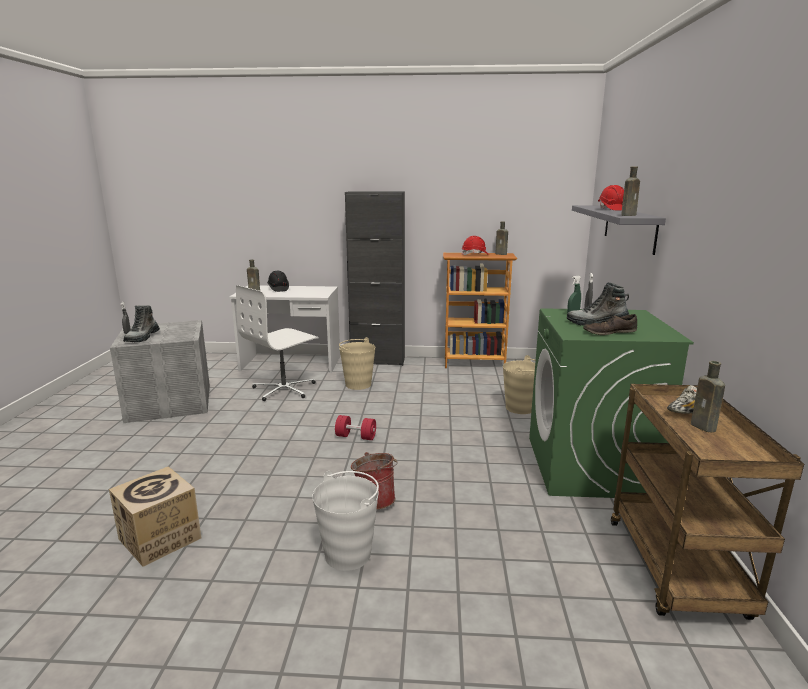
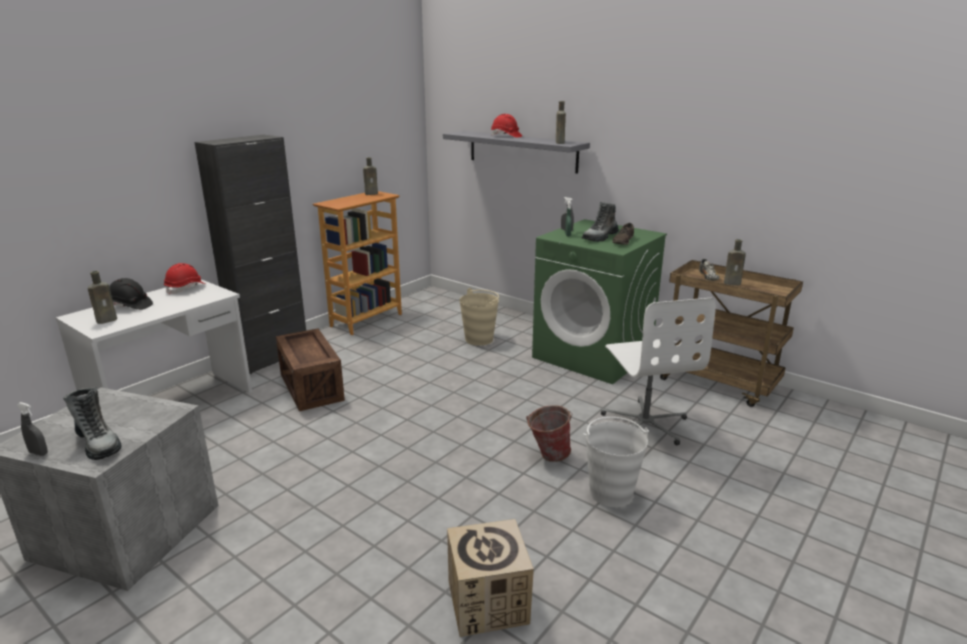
camera: 55 degrees left, 5 degrees up
white office chair [236,285,319,401] -> white office chair moved to [601,298,716,445]
red dumbbell [335,415,376,440] -> none
beige bucket [339,337,375,390] -> crate [276,329,345,411]
red hard hat [461,236,489,255] -> red hard hat moved to [164,263,205,295]

